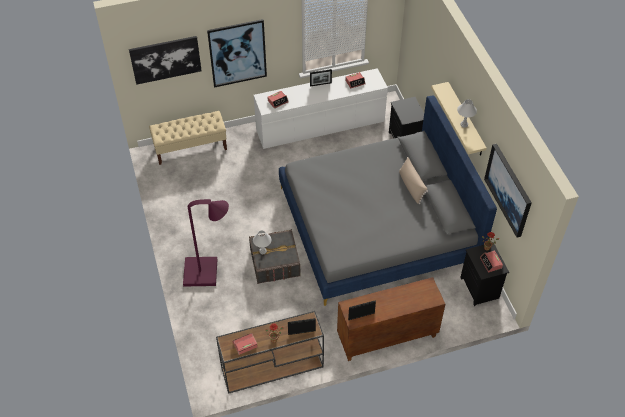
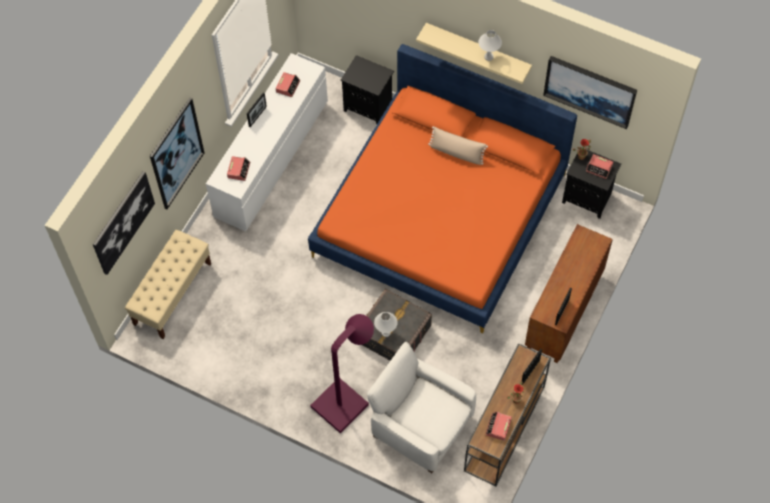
camera: 45 degrees left, 10 degrees up
grey bed [279,95,497,306] -> orange bed [308,44,577,333]
none -> white armchair [367,342,476,473]

